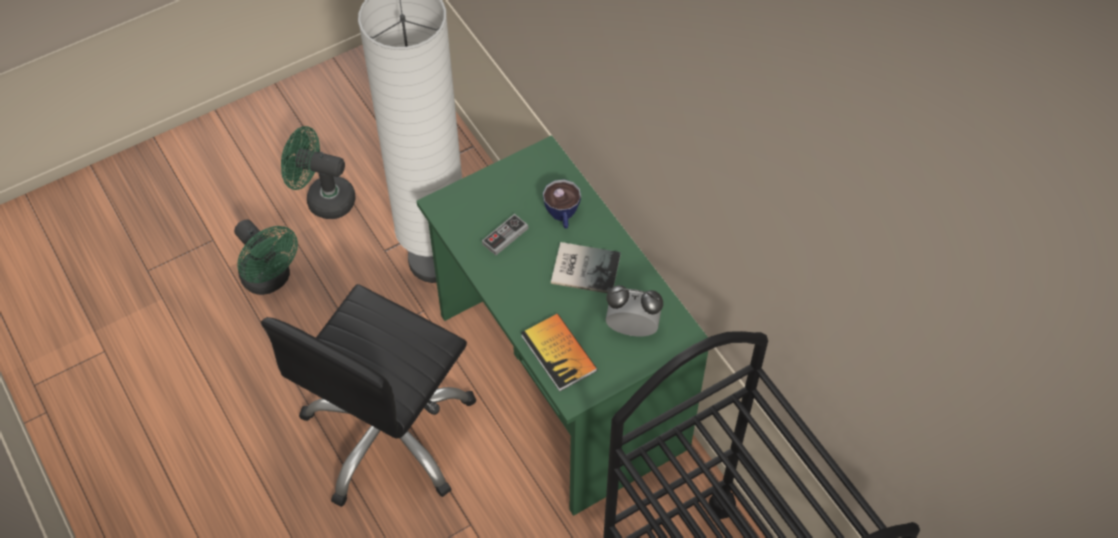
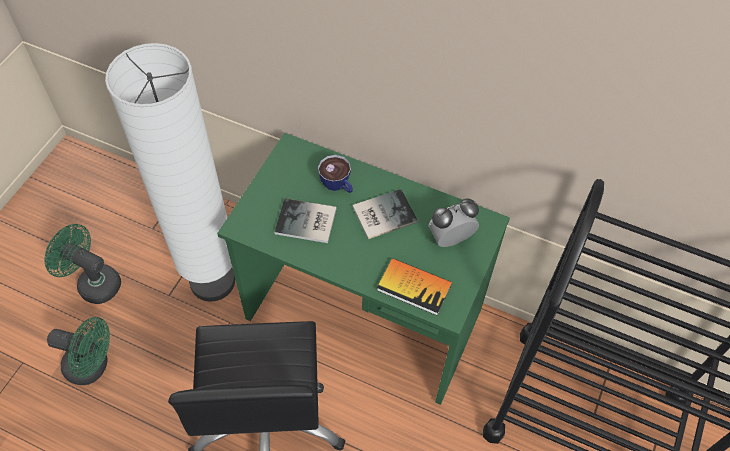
camera: 35 degrees left, 0 degrees up
green fan [281,126,356,219] -> green fan turned 45 degrees clockwise [45,224,121,304]
game controller [482,214,528,255] -> book [274,198,337,243]

